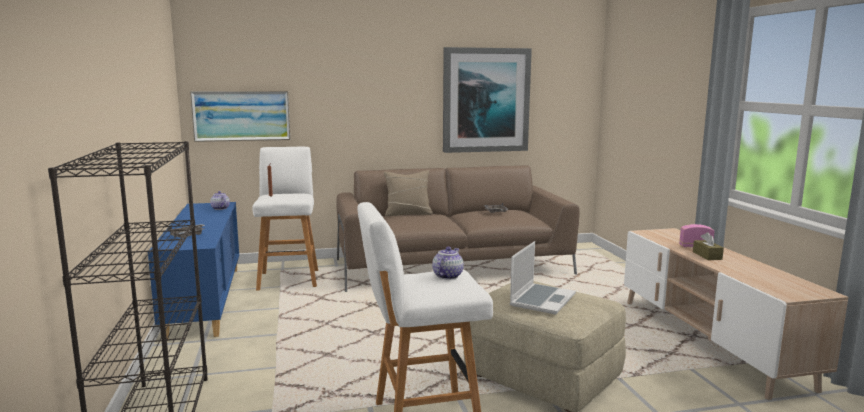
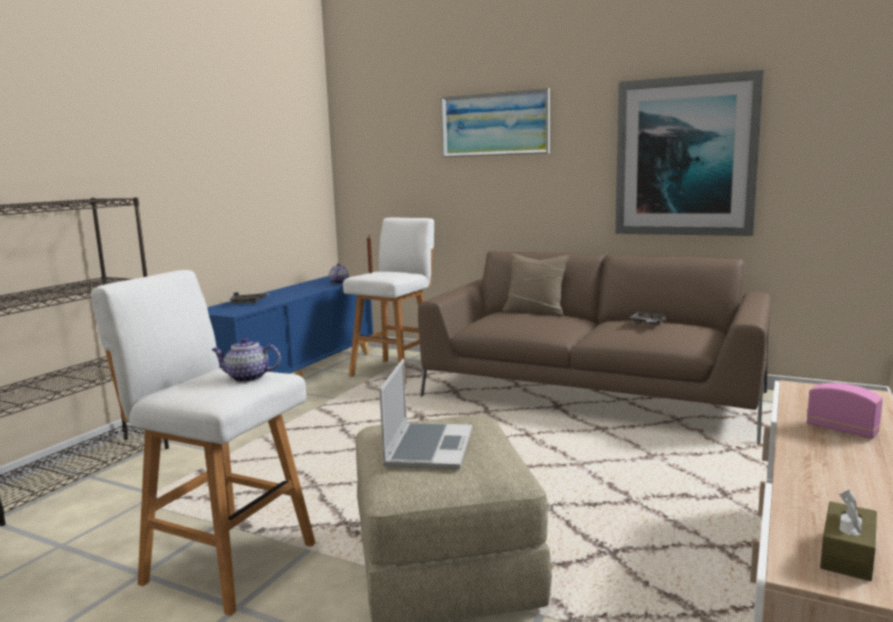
camera: 40 degrees right, 0 degrees up
picture [190,91,290,142] -> picture moved to [441,88,550,157]
teapot [432,247,464,280] -> teapot turned 150 degrees counterclockwise [211,337,281,382]
laptop [510,241,576,315] -> laptop turned 60 degrees counterclockwise [379,359,472,470]
brown tissue box [693,232,724,260] -> brown tissue box moved to [820,490,877,581]

